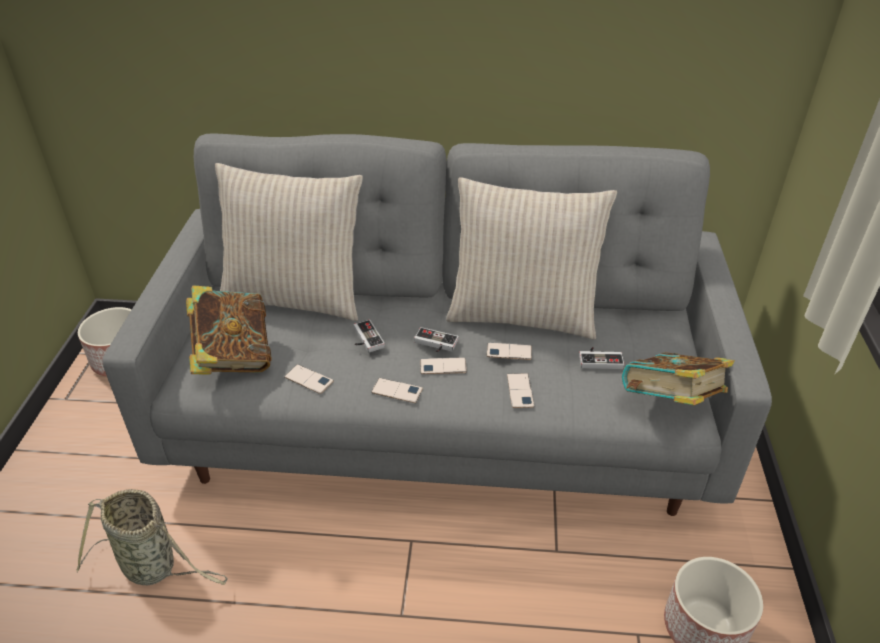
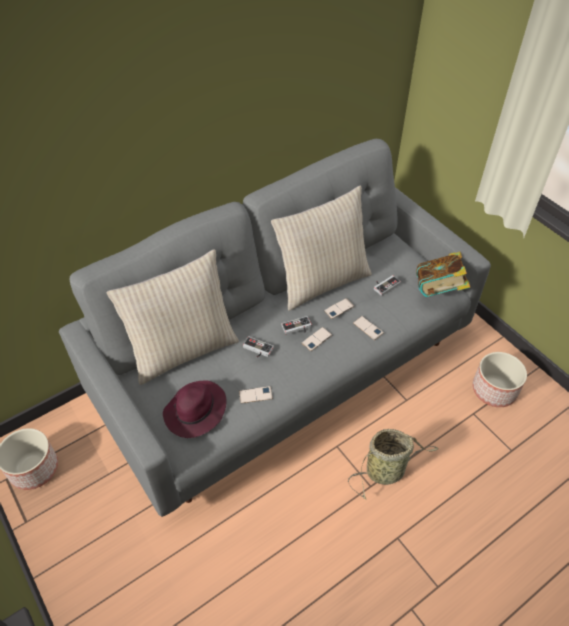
camera: 40 degrees left, 10 degrees up
basket [76,489,227,585] -> basket moved to [348,429,439,500]
book [186,285,272,375] -> purple hat [163,380,227,438]
phone [371,378,423,403] -> none

